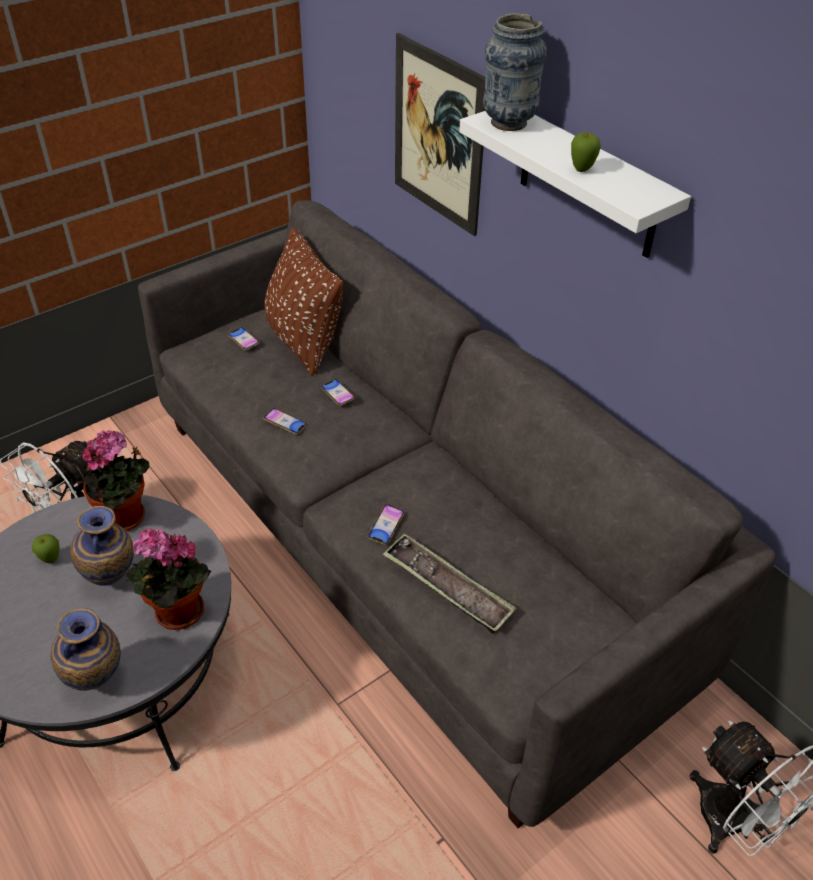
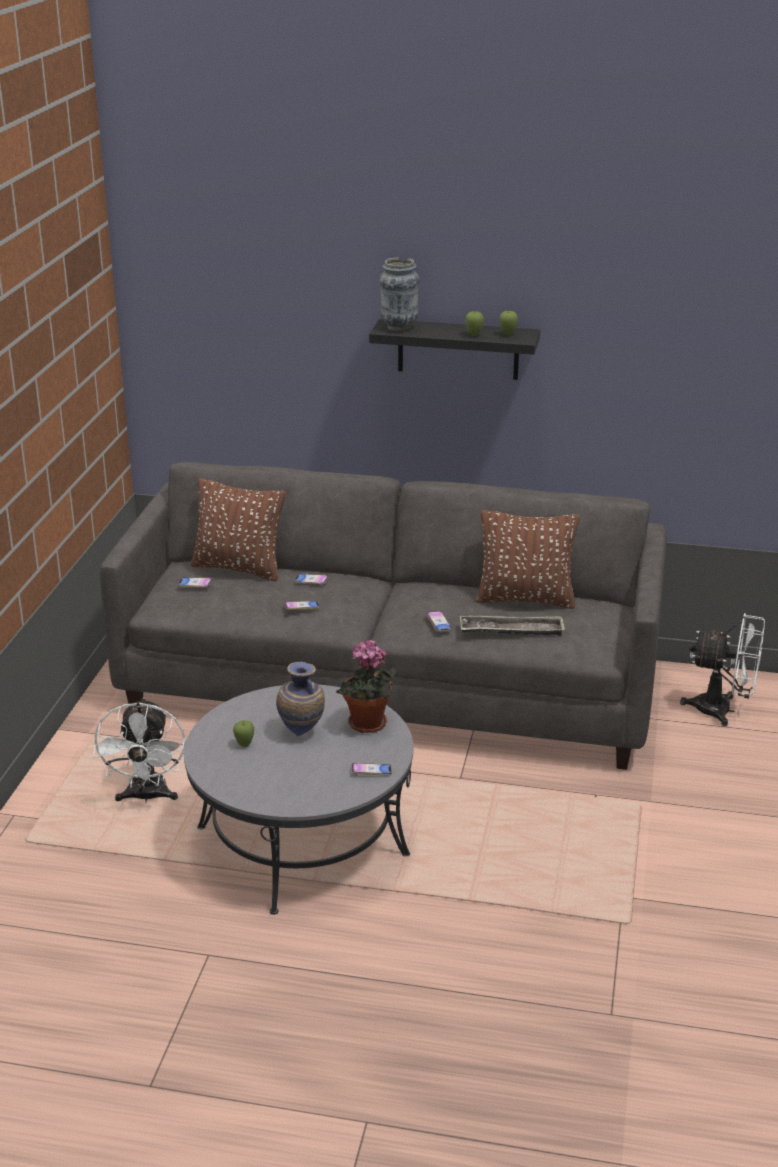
camera: 40 degrees left, 15 degrees down
vase [51,608,121,691] -> phone [352,763,392,776]
potted plant [82,429,149,531] -> none
picture [395,33,486,236] -> none
white shelf [459,111,691,258] -> black shelf [369,319,540,380]
none -> brown pillow [476,510,580,609]
none -> apple [499,311,518,335]

